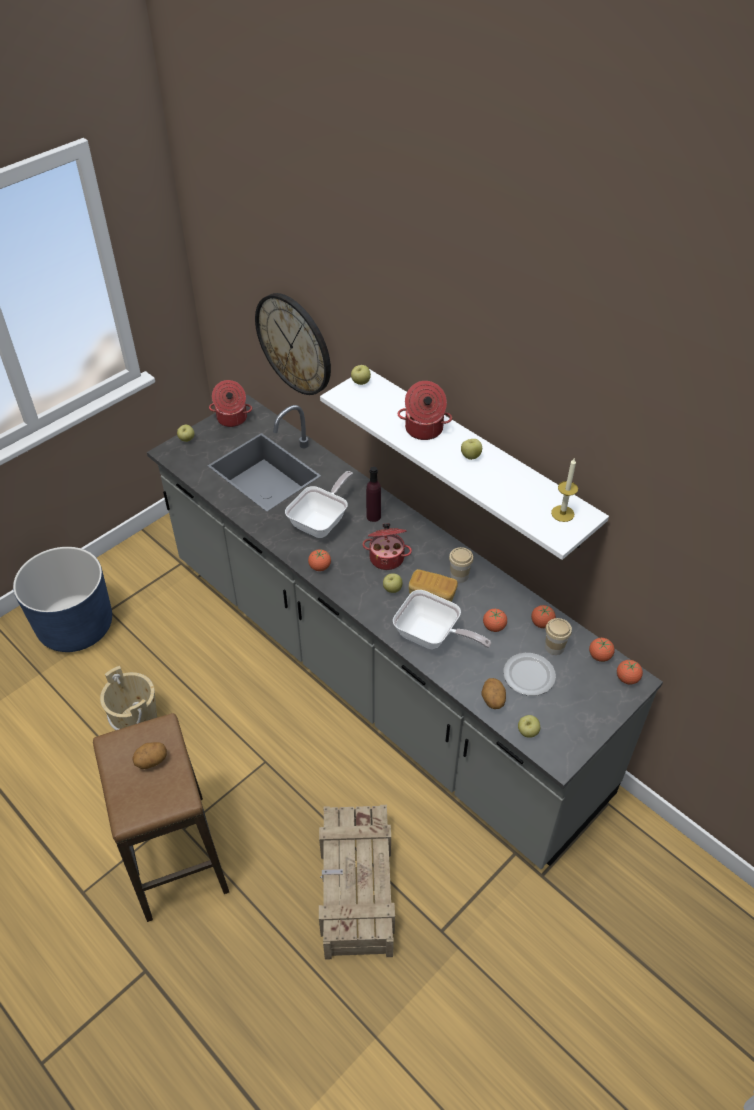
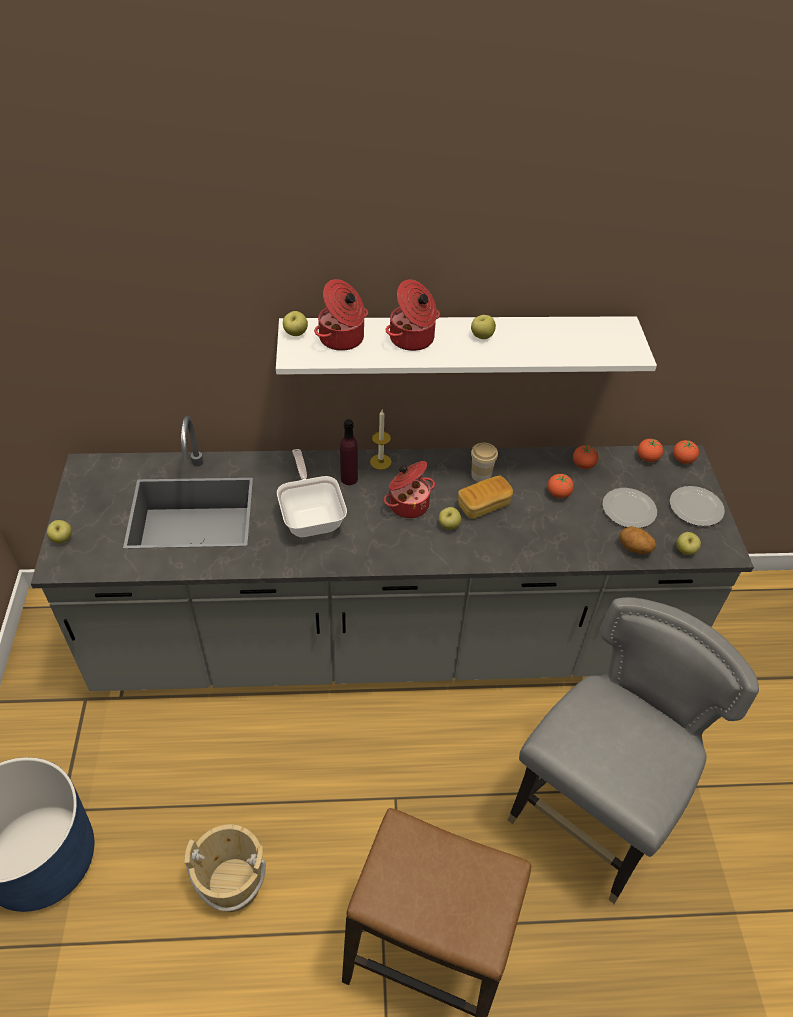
camera: 50 degrees left, 0 degrees up
potato [132,742,167,769] -> none
cooking pot [209,380,252,427] -> cooking pot moved to [314,279,368,351]
wall clock [255,293,331,395] -> none
tomato [308,549,331,571] -> none
crate [319,805,395,960] -> grey chair [508,597,759,904]
frying pan [393,590,491,649] -> none
cup [545,618,572,655] -> none
candle [551,458,578,522] -> candle moved to [370,410,392,470]
none -> plate [670,486,725,526]

